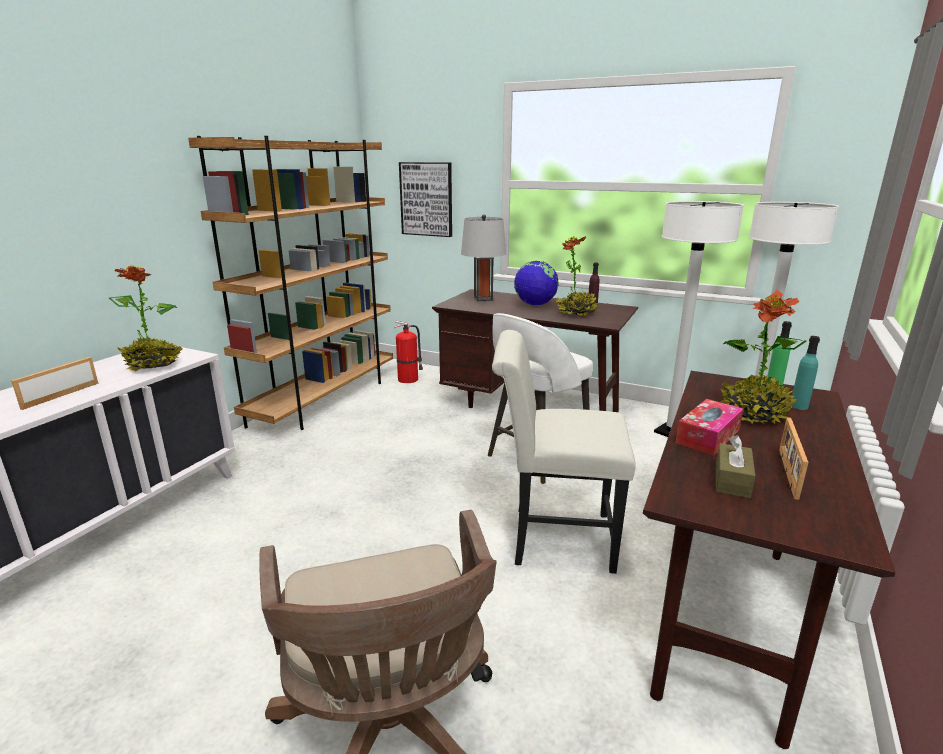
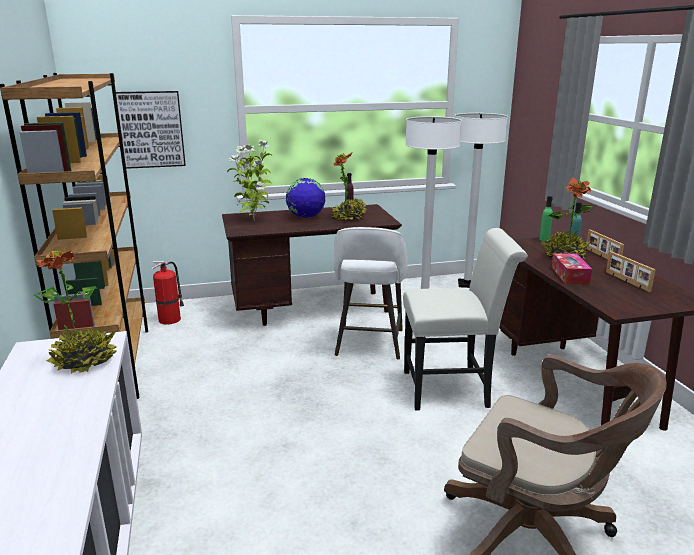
camera: 40 degrees left, 0 degrees up
picture frame [11,357,98,410] -> picture frame moved to [586,229,624,259]
grey table lamp [461,214,506,301] -> potted plant [227,140,273,221]
white chair [492,330,636,574] -> white chair turned 150 degrees counterclockwise [403,228,528,410]
brown tissue box [716,435,755,498] -> none

